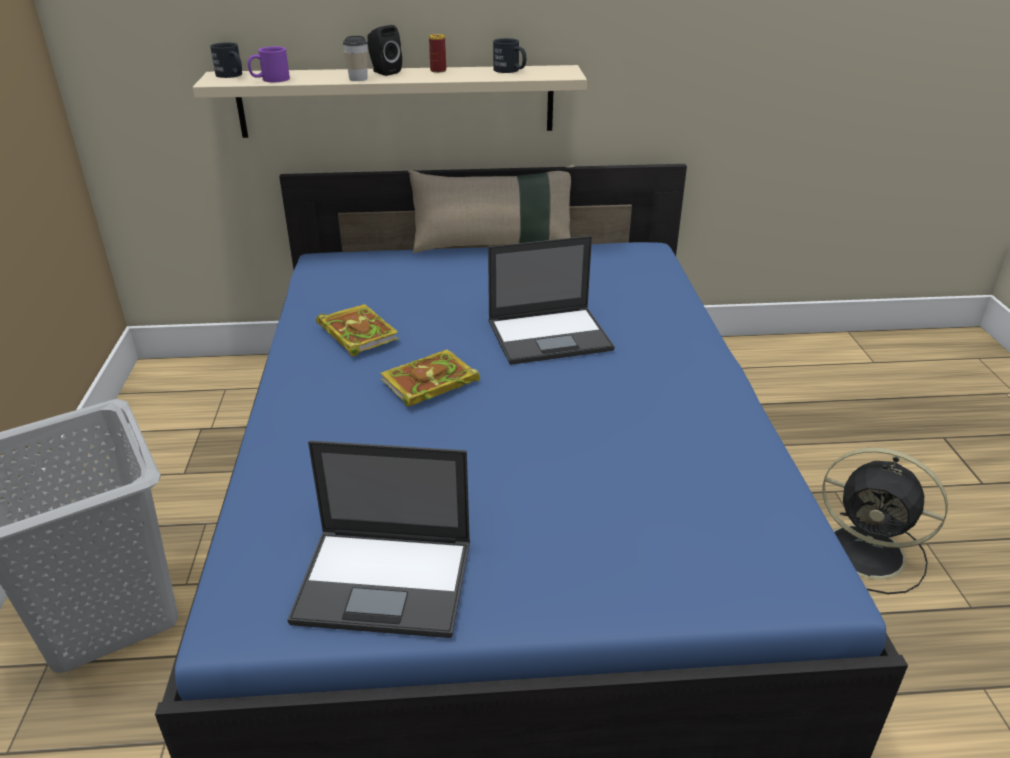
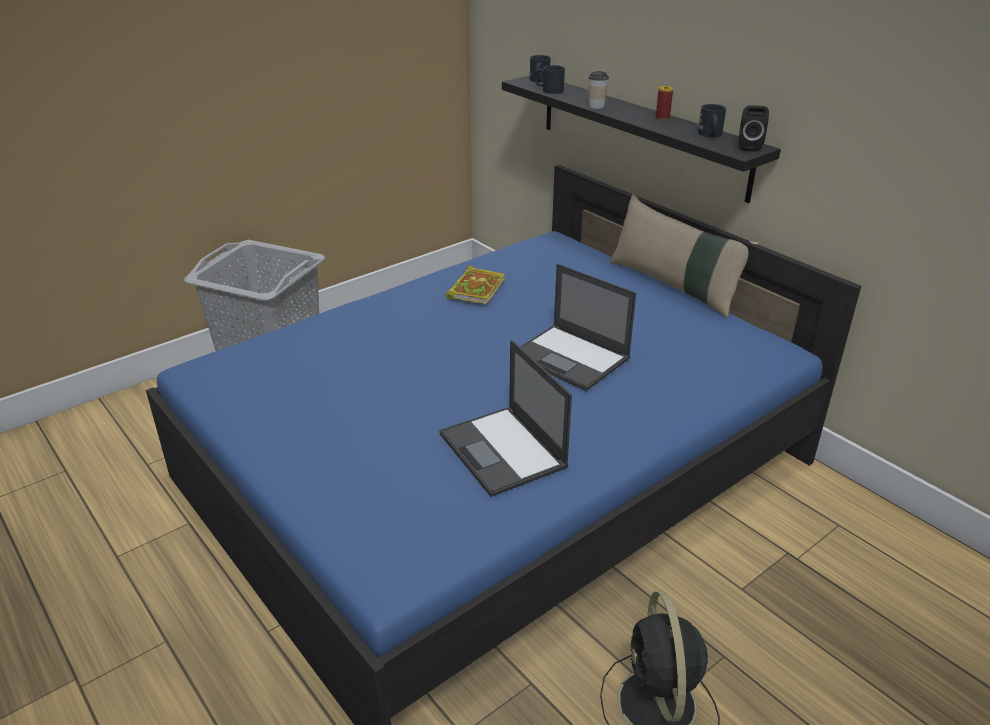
camera: 55 degrees right, 0 degrees up
beige shelf [193,65,587,138] -> black shelf [502,75,781,203]
purple mug [248,46,290,82] -> black mug [535,65,565,94]
laptop [287,441,470,638] -> laptop moved to [439,340,572,497]
black speaker [367,25,402,76] -> black speaker moved to [739,105,769,152]
book [381,349,480,407] -> none

